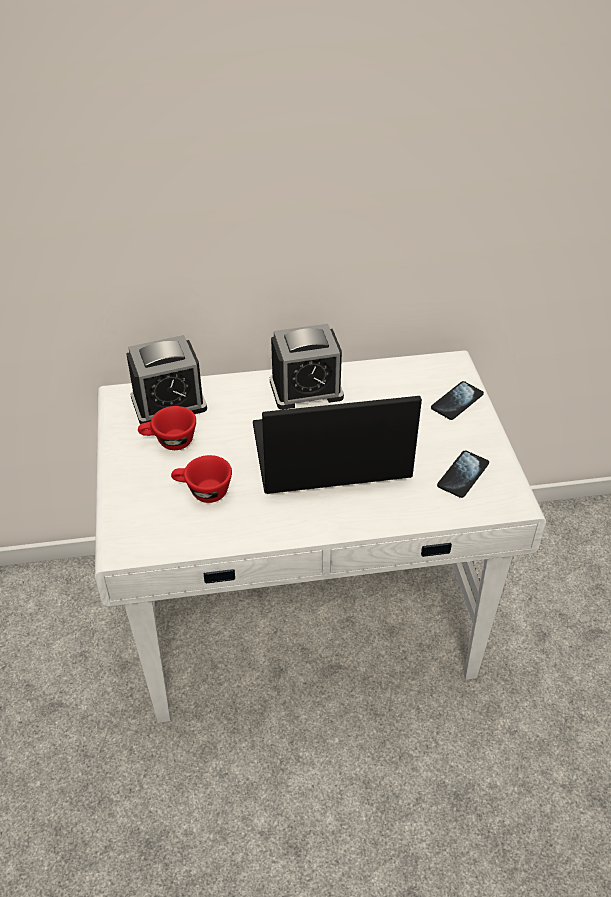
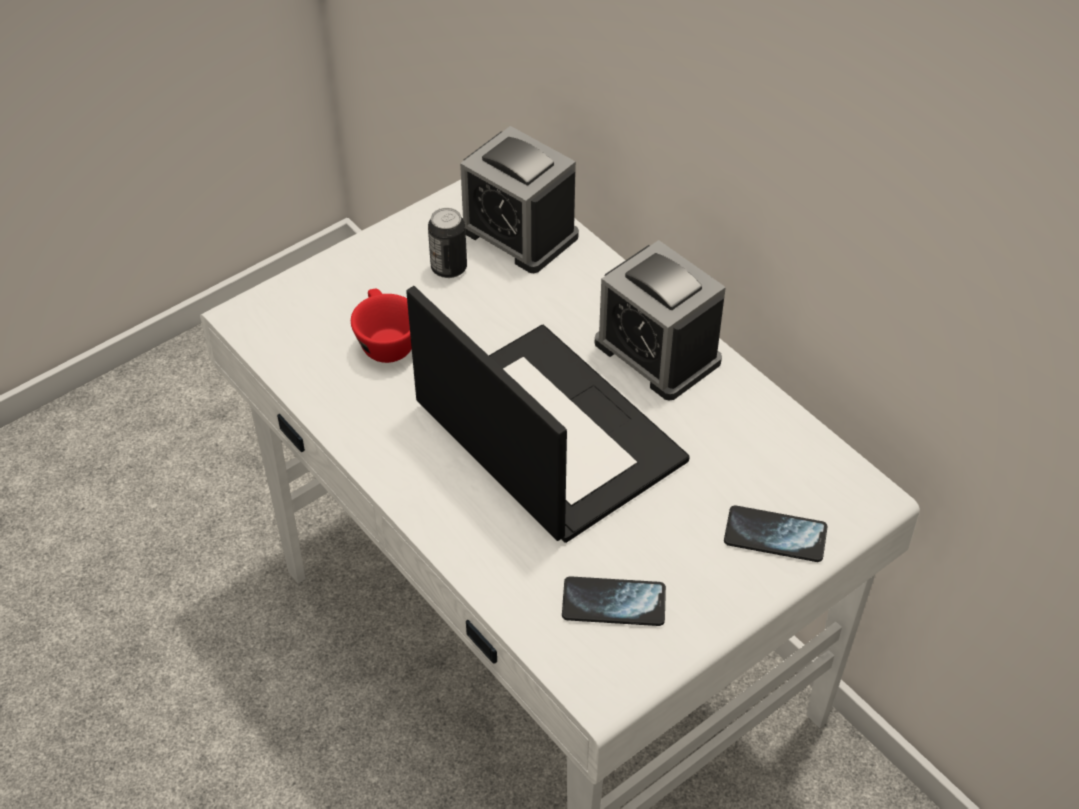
camera: 60 degrees right, 5 degrees up
red cup [138,406,196,450] -> can [428,208,467,278]

